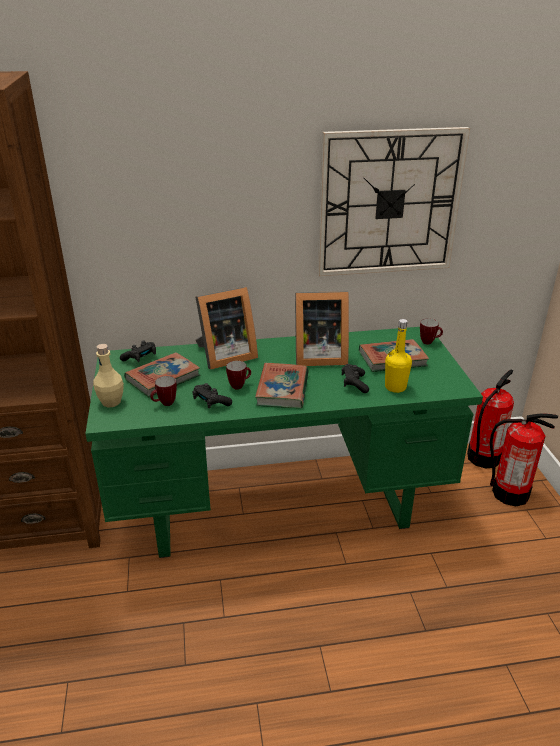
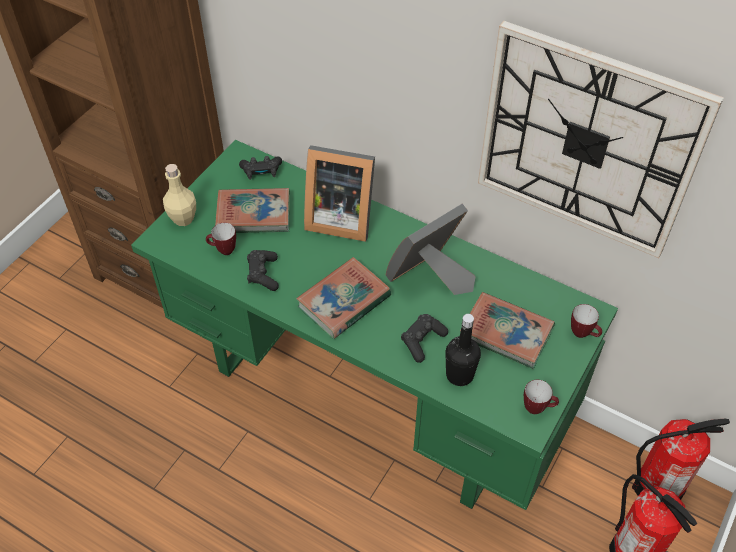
camera: 40 degrees right, 20 degrees up
mug [226,361,251,390] -> mug moved to [524,380,559,414]
picture frame [295,291,349,366] -> picture frame turned 105 degrees clockwise [386,204,476,295]
yellow bottle [385,319,412,393] -> black bottle [445,314,481,386]

